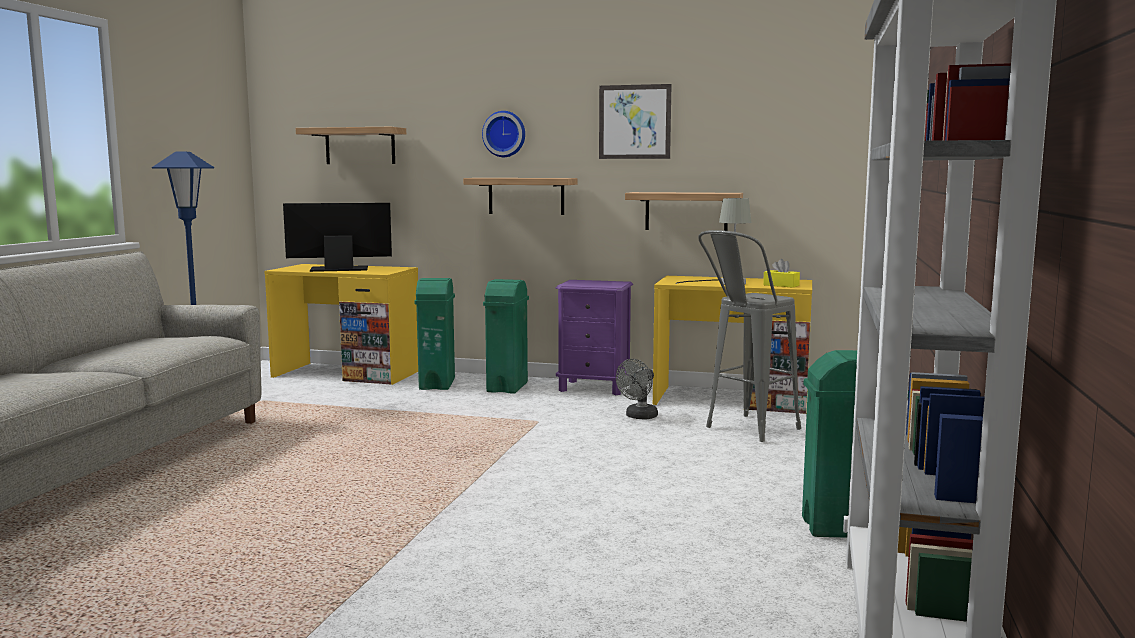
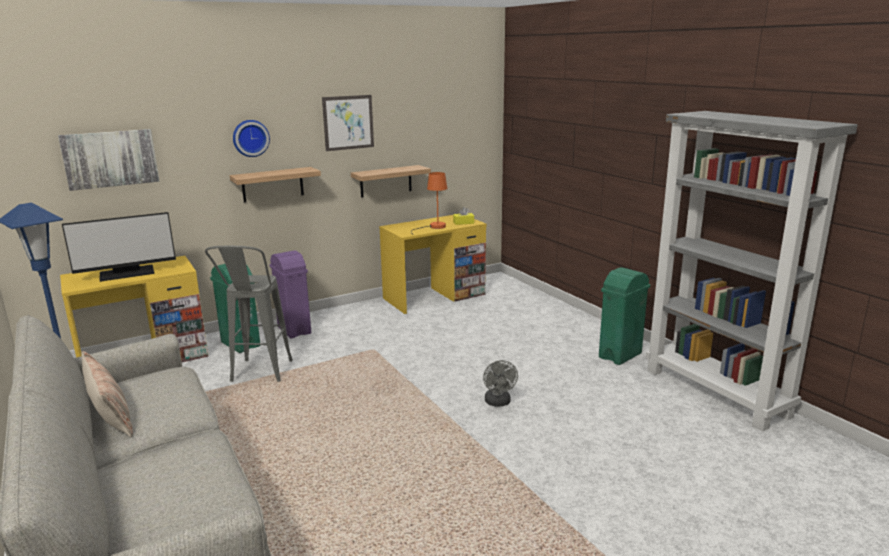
camera: 45 degrees left, 10 degrees up
monitor [283,203,392,272] -> monitor turned 150 degrees counterclockwise [62,212,176,282]
shelf [296,127,406,164] -> picture [58,129,159,191]
green trash can [483,279,529,394] -> purple trash can [269,250,311,338]
purple nightstand [556,280,633,395] -> none
grey fan [616,359,658,419] -> grey fan moved to [483,360,518,407]
grey table lamp [676,198,752,285] -> orange table lamp [411,172,448,235]
grey stool [698,230,801,442] -> grey stool moved to [205,246,293,382]
none -> pillow [81,351,133,437]

